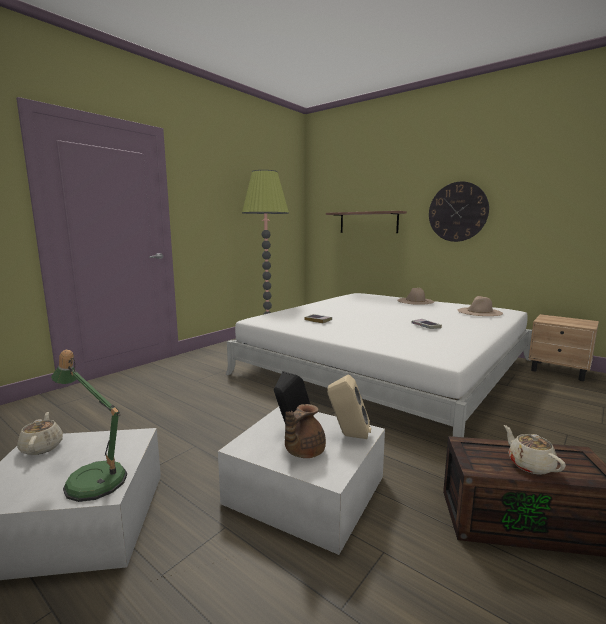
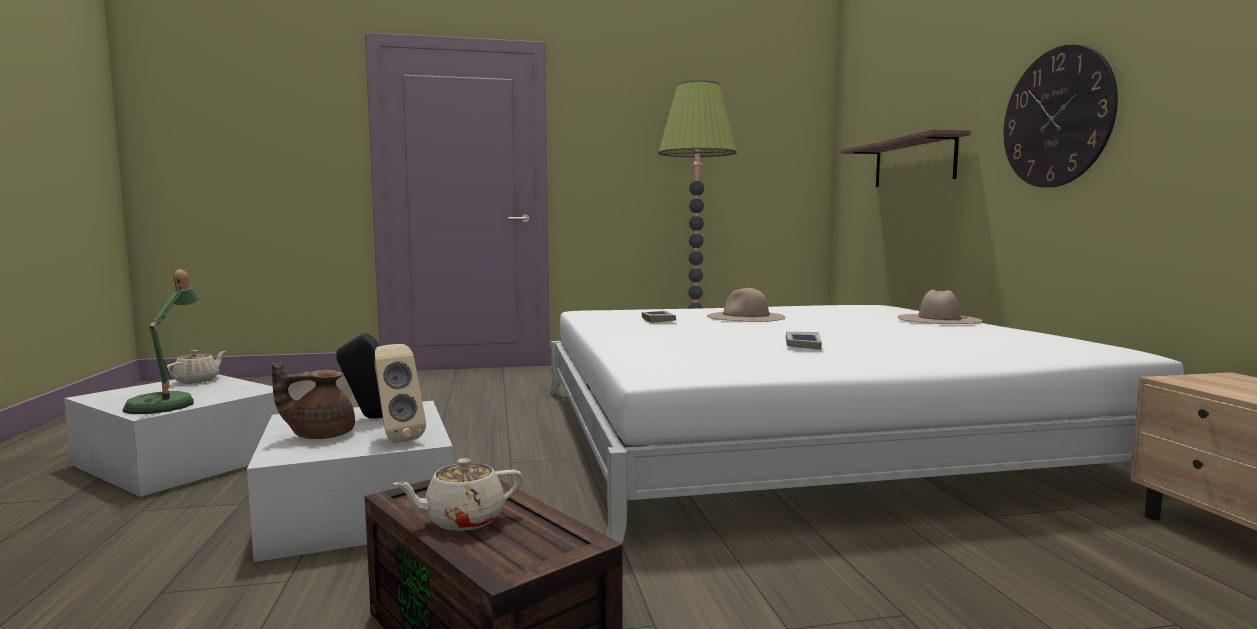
camera: 40 degrees right, 5 degrees down
beige hat [458,296,503,316] -> beige hat moved to [707,288,786,322]
beige teapot [504,425,566,475] -> beige teapot turned 135 degrees counterclockwise [393,458,522,531]

